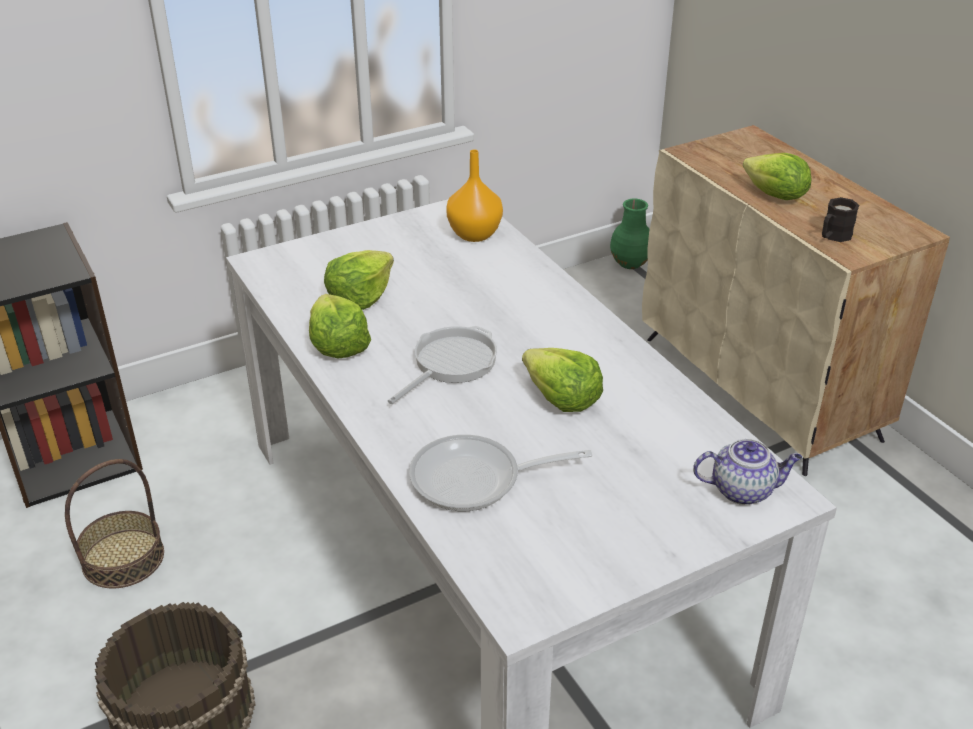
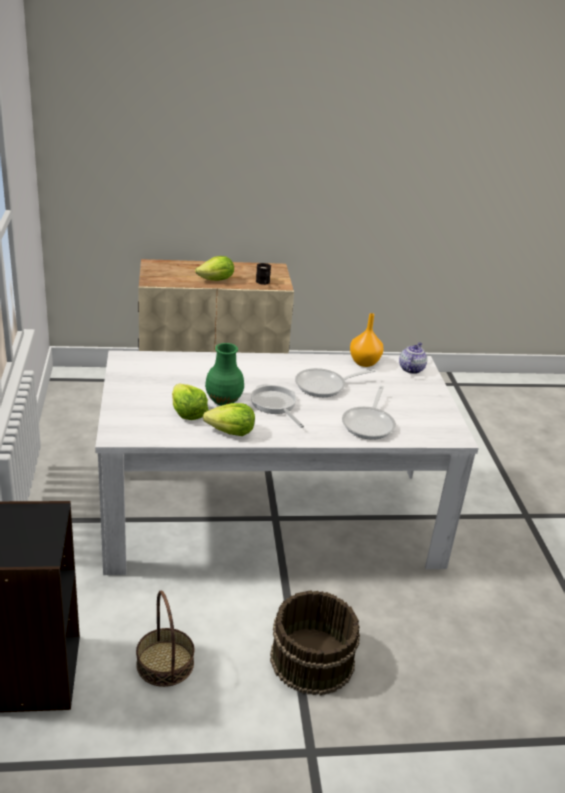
camera: 70 degrees left, 5 degrees down
orange vase [446,149,503,242] -> orange vase moved to [350,313,383,367]
lettuce [522,348,603,412] -> frying pan [295,368,375,397]
green vase [610,199,650,269] -> green vase moved to [205,343,244,406]

